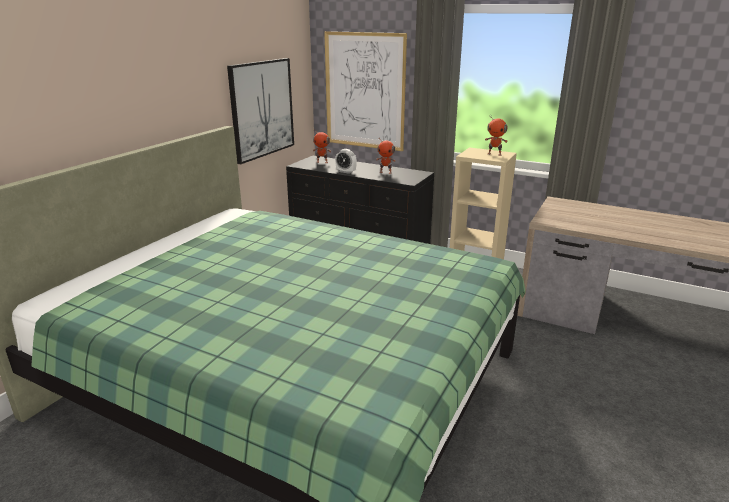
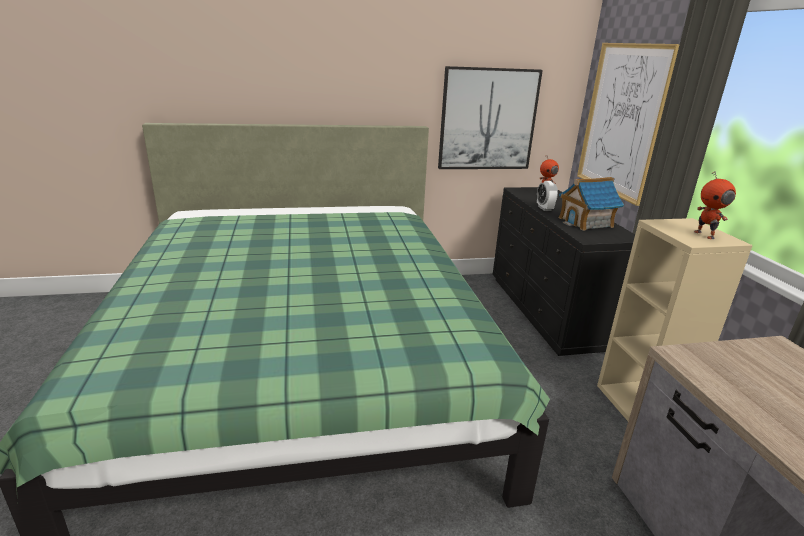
camera: 50 degrees right, 0 degrees up
toy robot [376,138,396,174] -> toy house [559,177,624,231]

